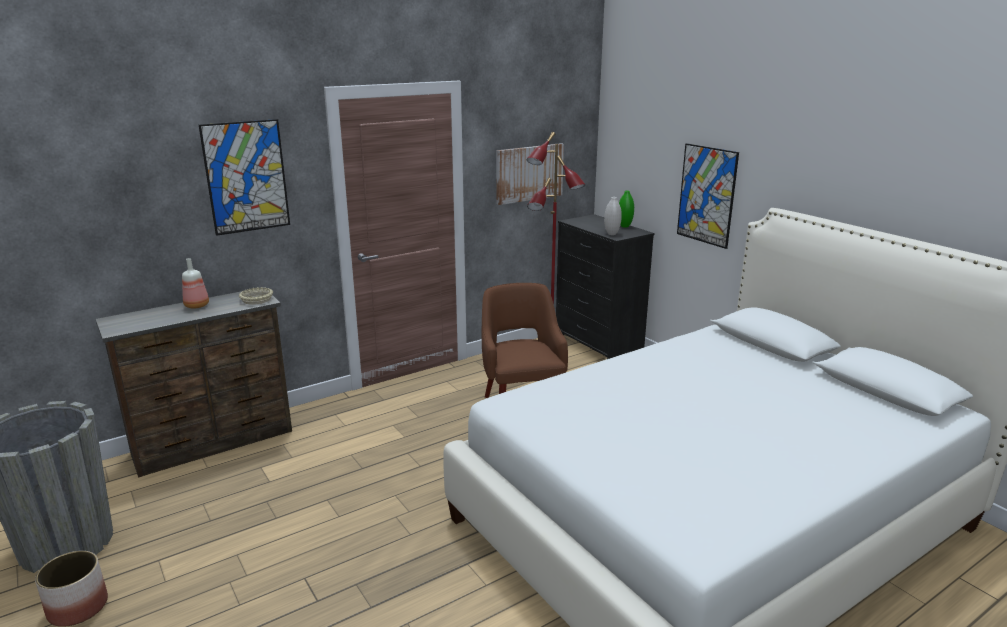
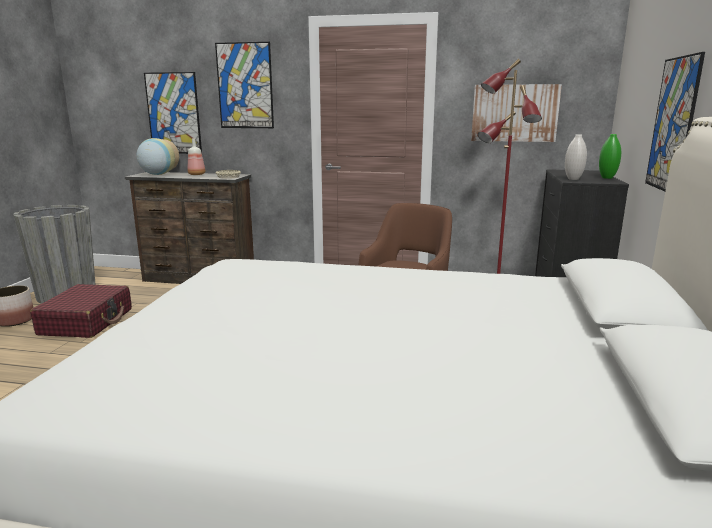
camera: 45 degrees right, 5 degrees down
none -> red suitcase [30,284,132,338]
none -> vase [136,138,179,175]
none -> picture [144,72,202,154]

